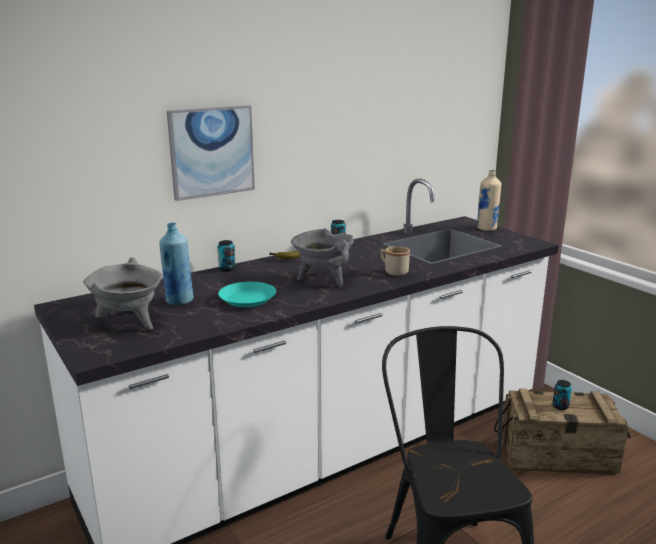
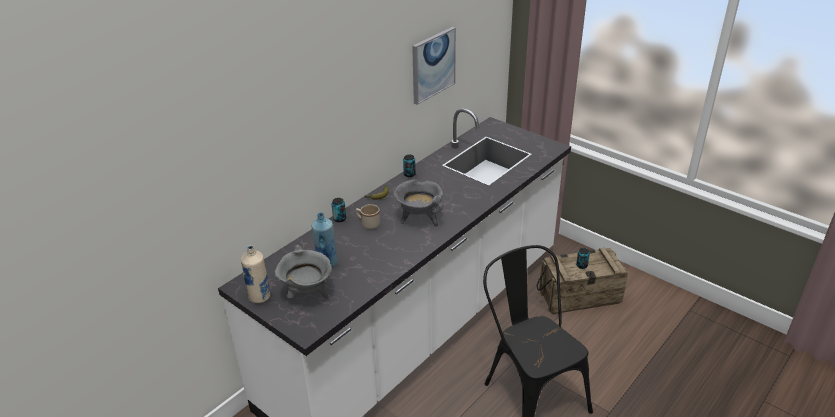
camera: 15 degrees left, 15 degrees up
picture [167,105,255,201] -> picture moved to [412,27,456,105]
turquoise plate [218,282,276,307] -> none
beige mug [380,246,410,276] -> beige mug moved to [356,204,380,229]
beige bottle [477,170,501,231] -> beige bottle moved to [241,245,270,303]

